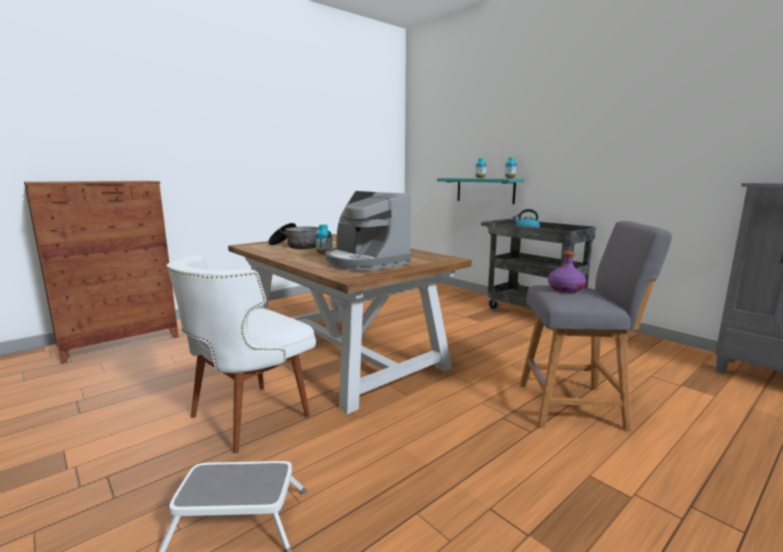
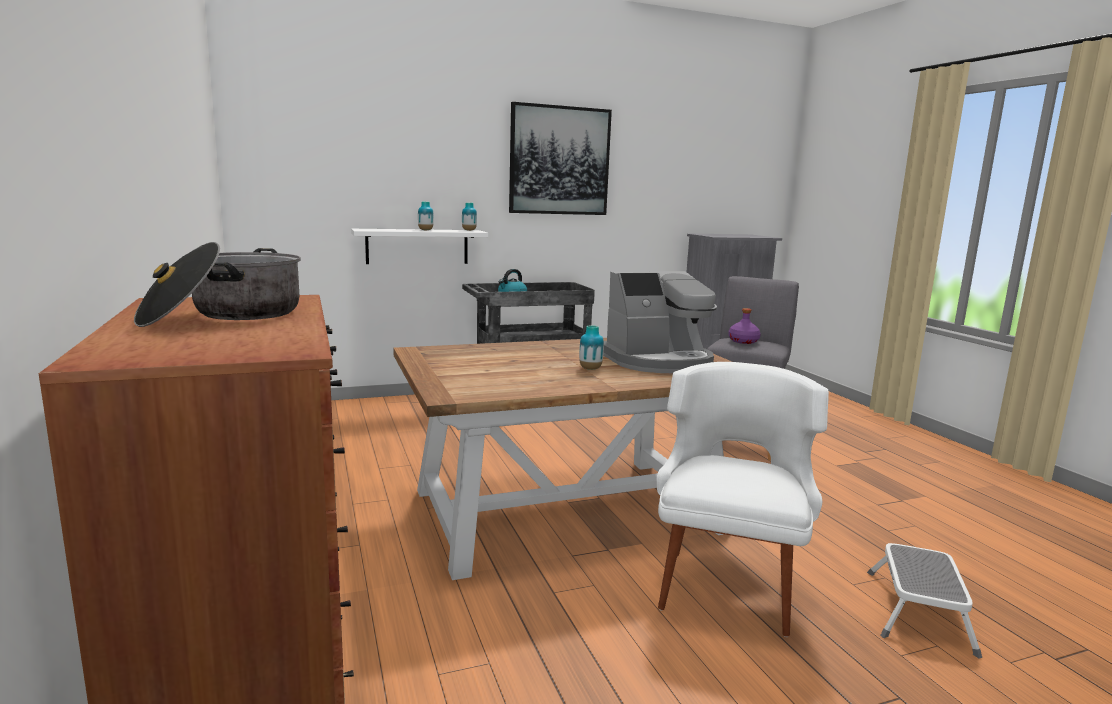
camera: 70 degrees left, 0 degrees up
white chair [167,255,316,454] -> white chair turned 135 degrees counterclockwise [657,362,829,637]
cooking pot [268,223,319,249] -> cooking pot moved to [134,242,301,327]
turquoise shelf [437,178,524,204] -> white shelf [351,229,488,264]
none -> picture [509,102,612,215]

